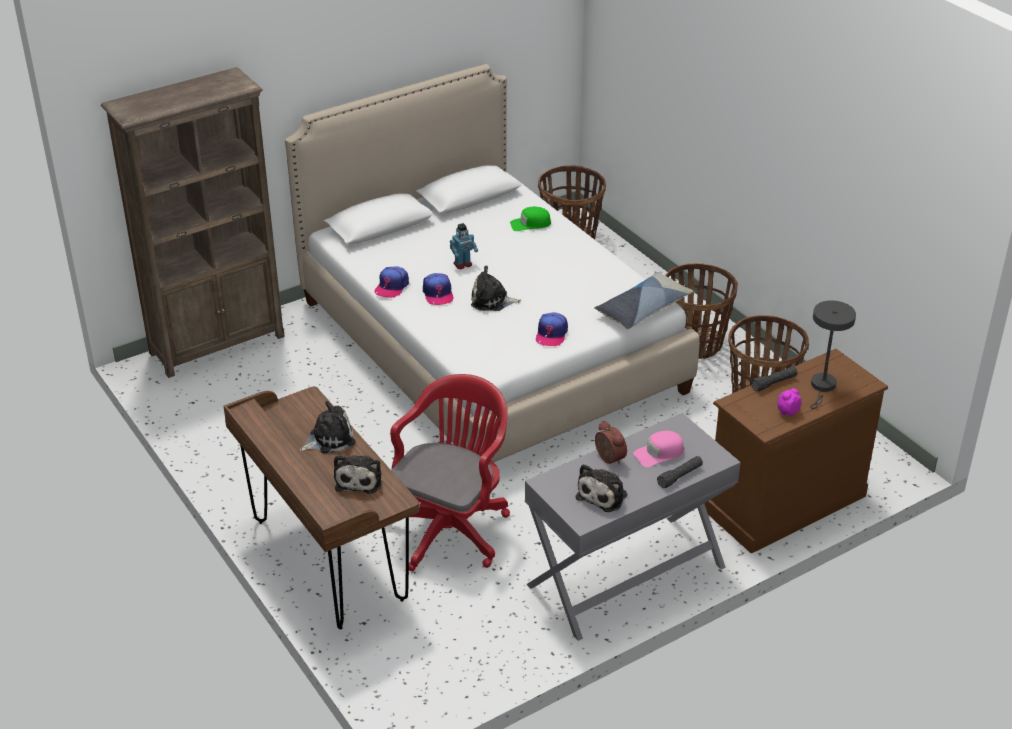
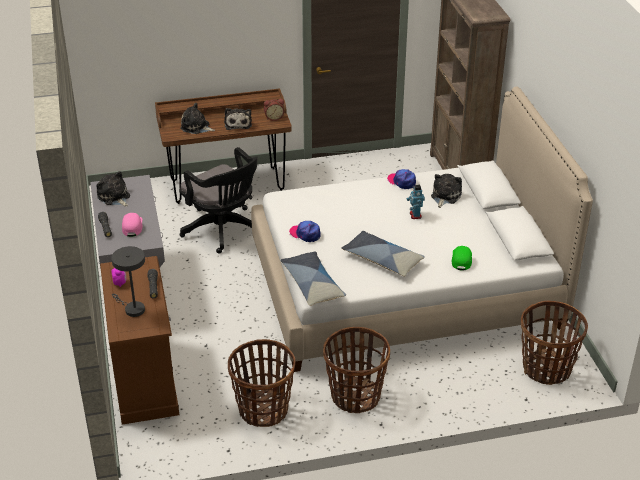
camera: 110 degrees right, 0 degrees up
red office chair [390,374,510,571] -> black office chair [179,147,258,254]
cap [423,273,454,305] -> none
plush toy [471,266,521,311] -> plush toy moved to [431,174,462,208]
alarm clock [595,421,627,465] -> alarm clock moved to [264,99,284,121]
none -> pillow [341,231,425,277]

